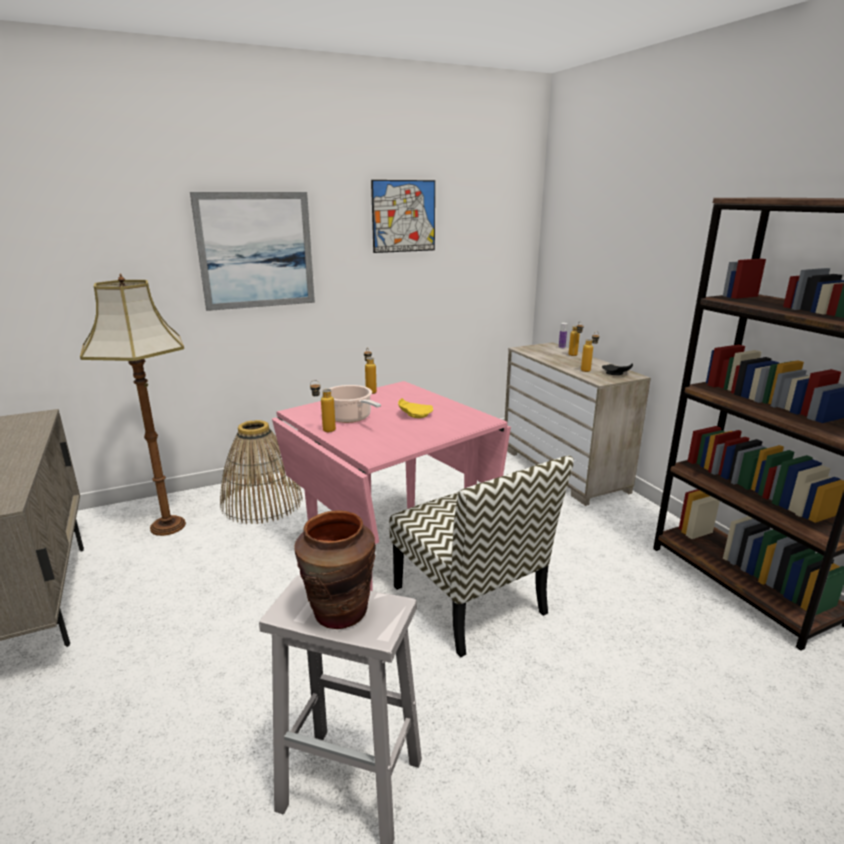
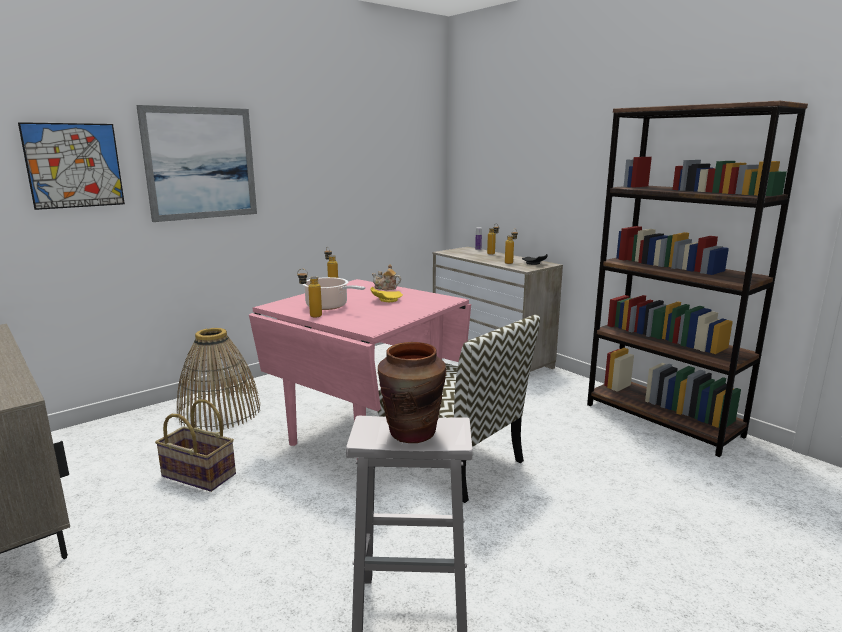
camera: 15 degrees left, 5 degrees down
floor lamp [80,274,186,536] -> none
picture [371,180,435,253] -> picture moved to [18,122,125,210]
none -> basket [155,399,236,492]
none -> teapot [372,264,401,290]

